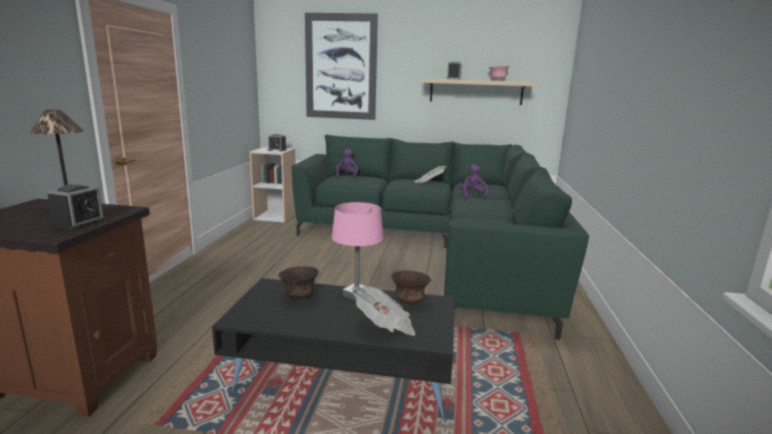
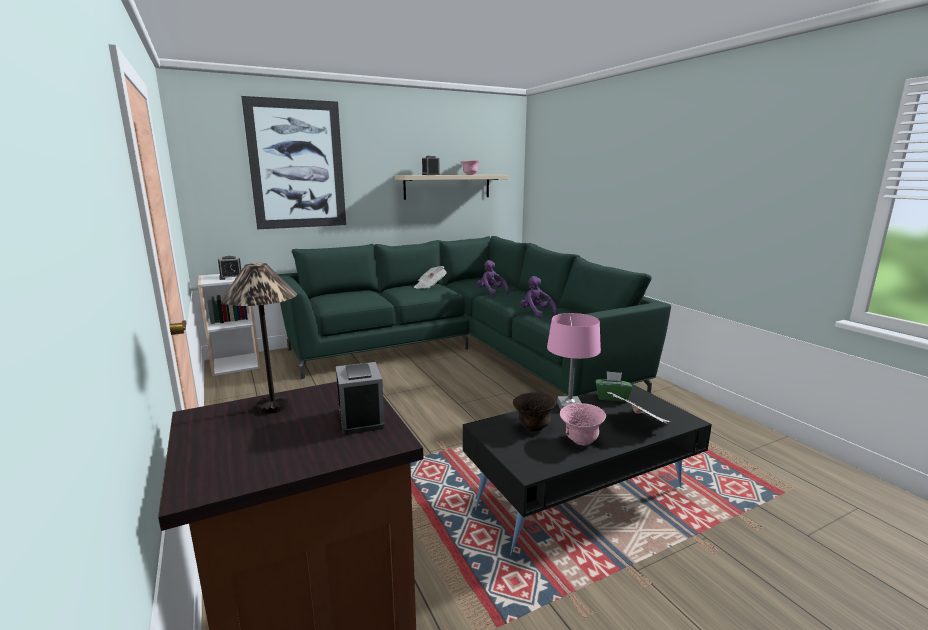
camera: 35 degrees left, 0 degrees up
purple plush toy [335,149,358,179] -> purple plush toy moved to [520,276,558,318]
brown bowl [391,270,431,304] -> green tissue box [596,371,632,402]
none -> pink bowl [560,403,606,446]

